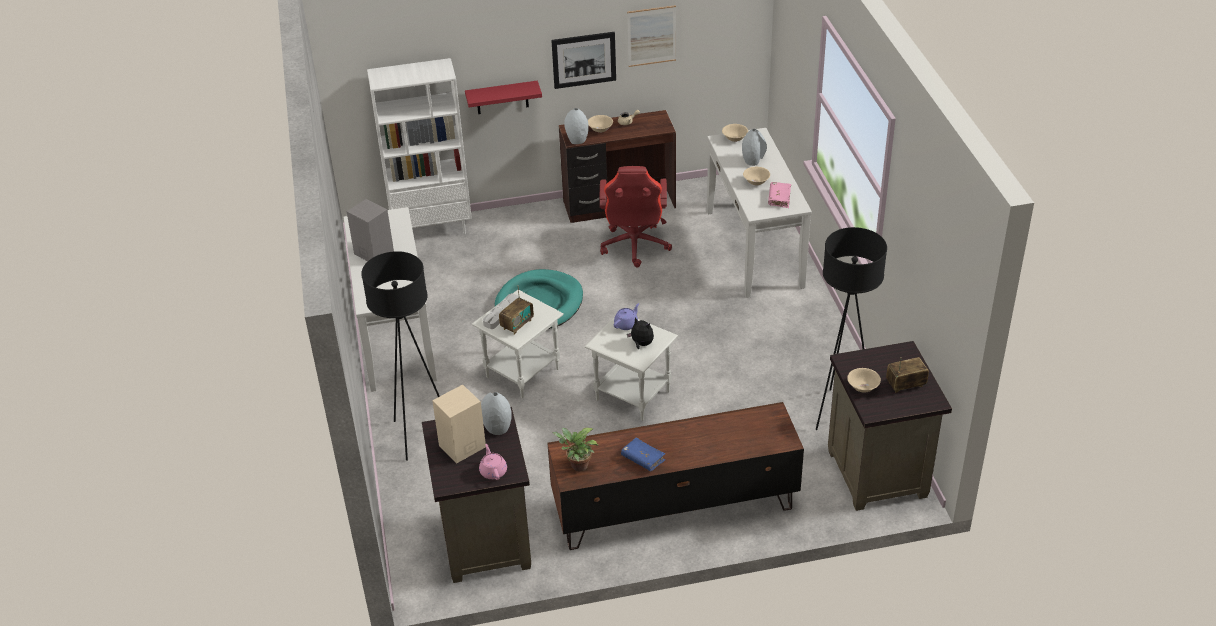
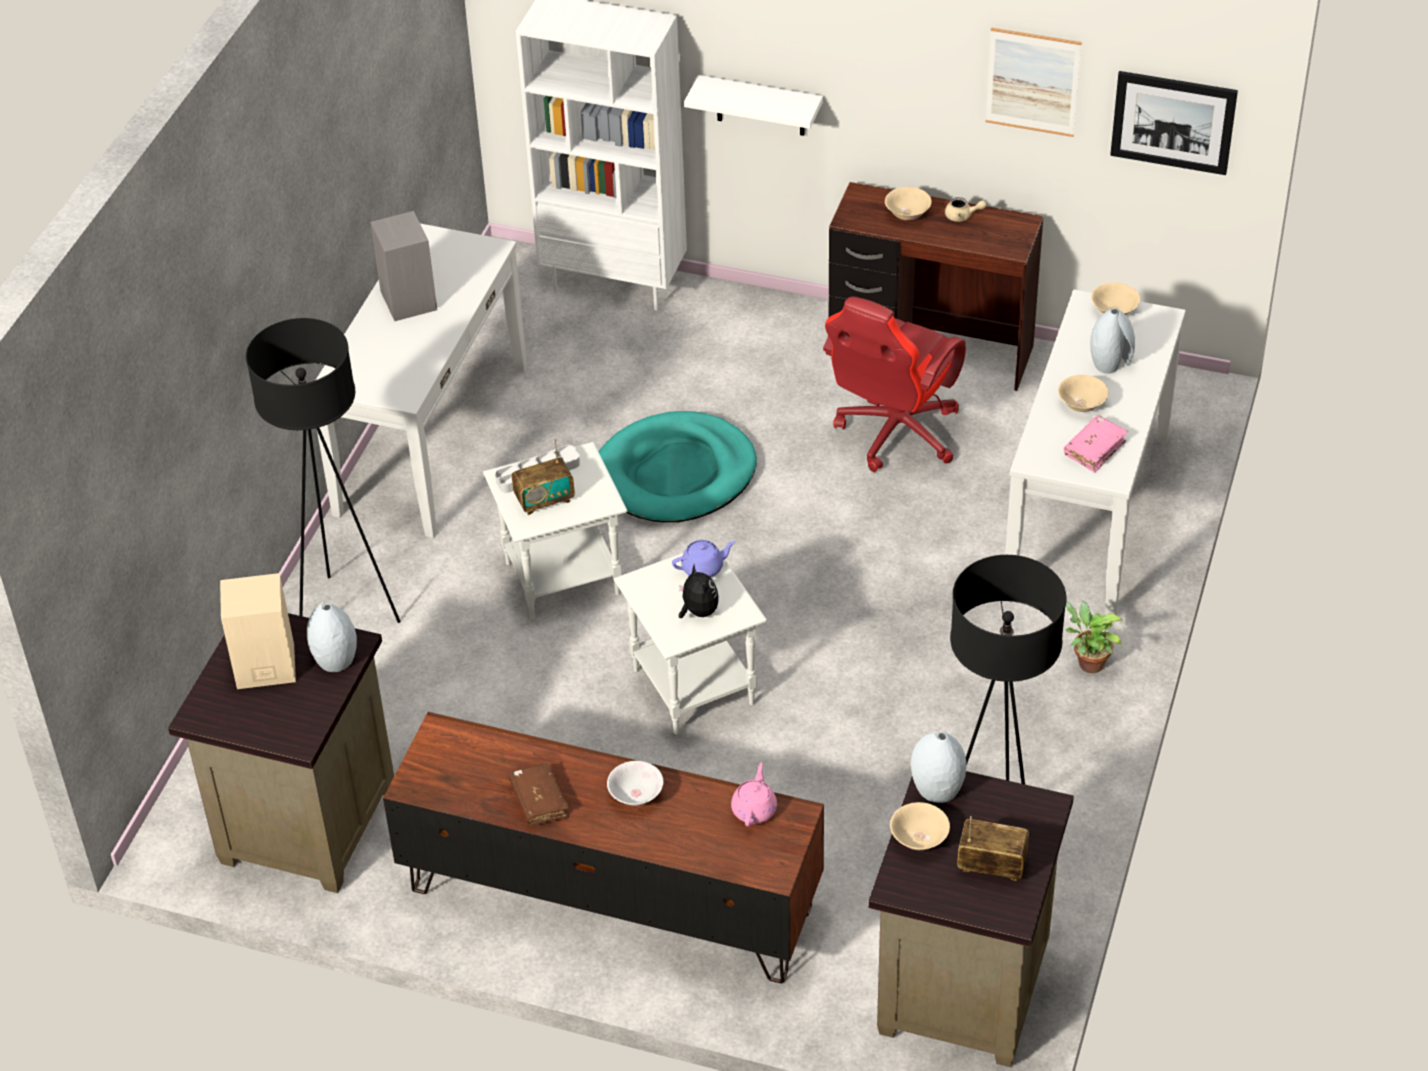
camera: 30 degrees right, 5 degrees up
red shelf [465,81,542,114] -> white shelf [684,75,823,136]
pink teapot [479,444,507,480] -> pink teapot moved to [731,763,777,827]
picture [551,32,616,89] -> picture moved to [1110,71,1238,175]
potted plant [552,428,598,471] -> potted plant moved to [1065,601,1123,673]
grey vase [564,108,589,144] -> grey vase moved to [911,732,967,803]
blue book [621,438,665,471] -> brown book [509,762,569,826]
none -> white bowl [607,761,663,806]

